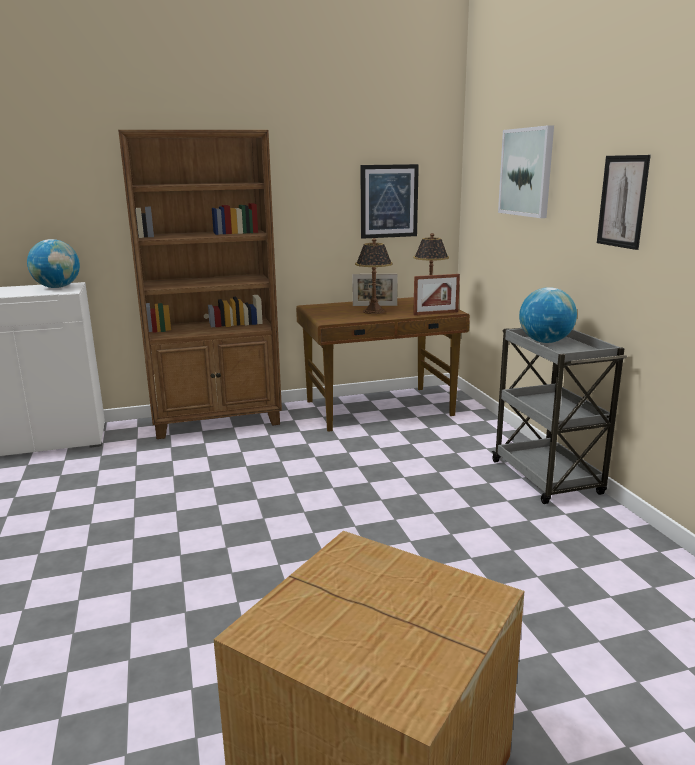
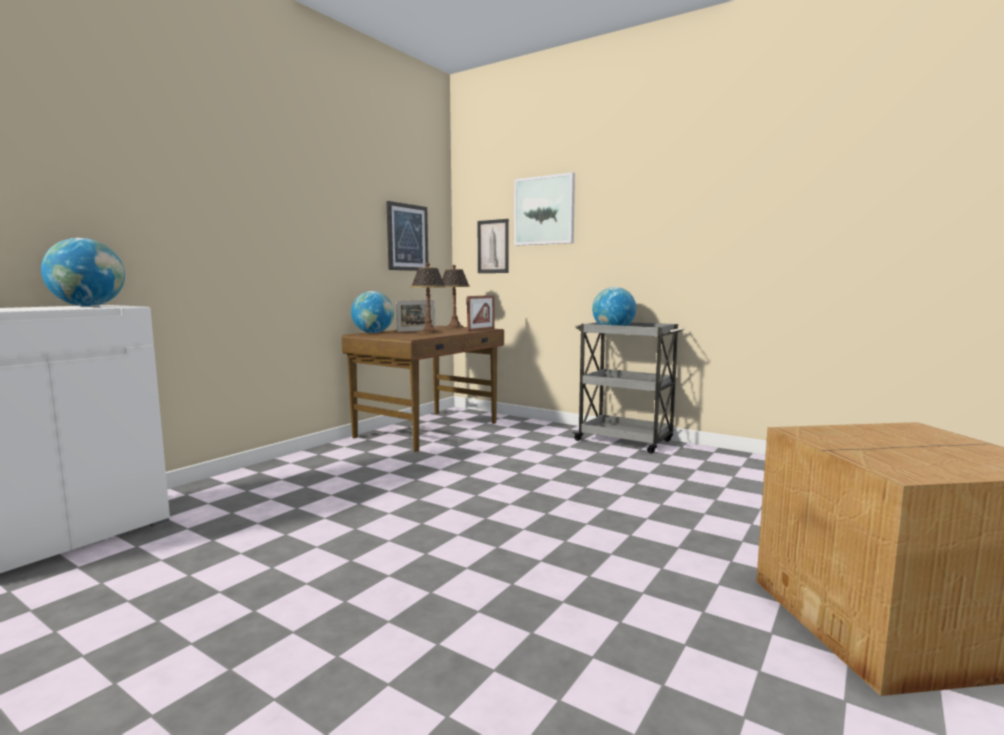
camera: 40 degrees left, 10 degrees down
brown bookcase [118,130,282,439] -> none
picture [597,155,651,250] -> picture moved to [478,219,509,273]
none -> globe [351,291,394,333]

